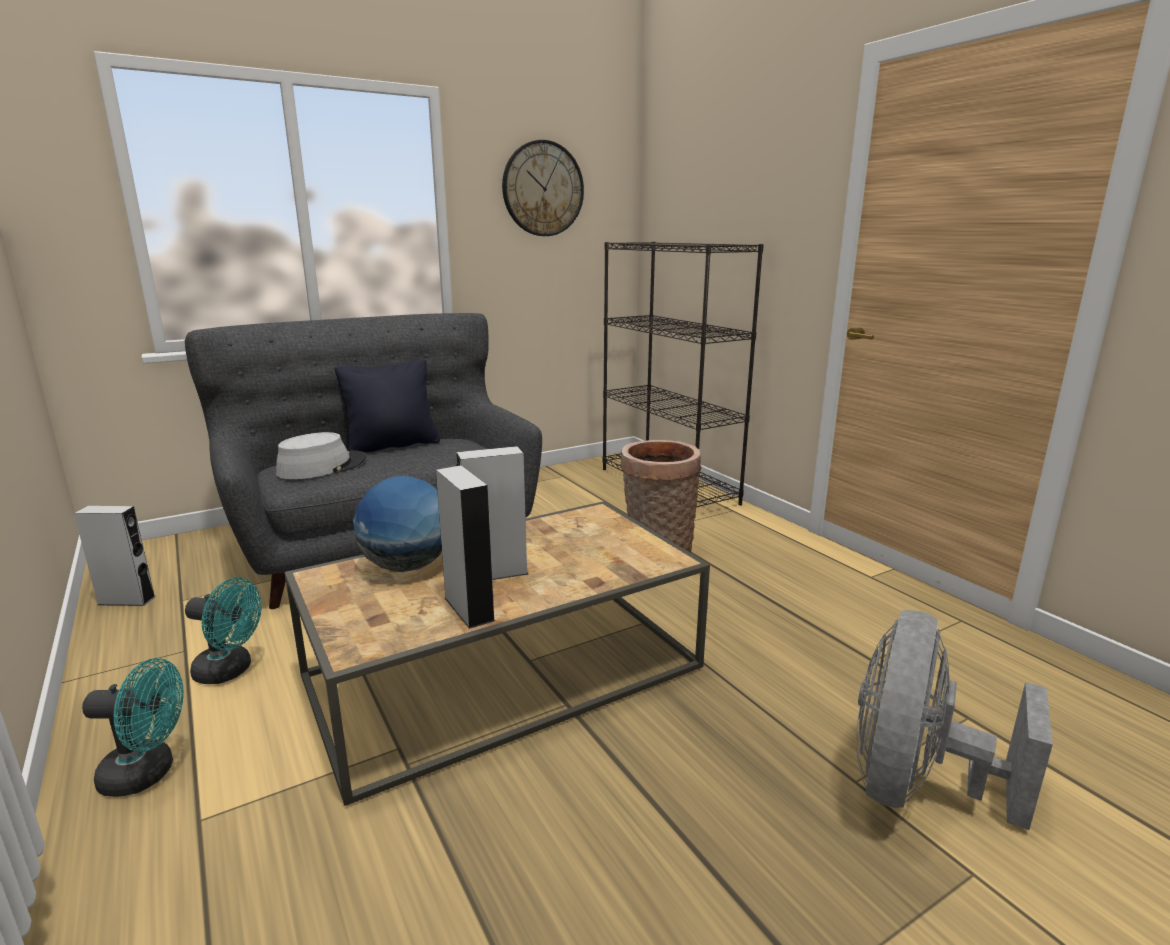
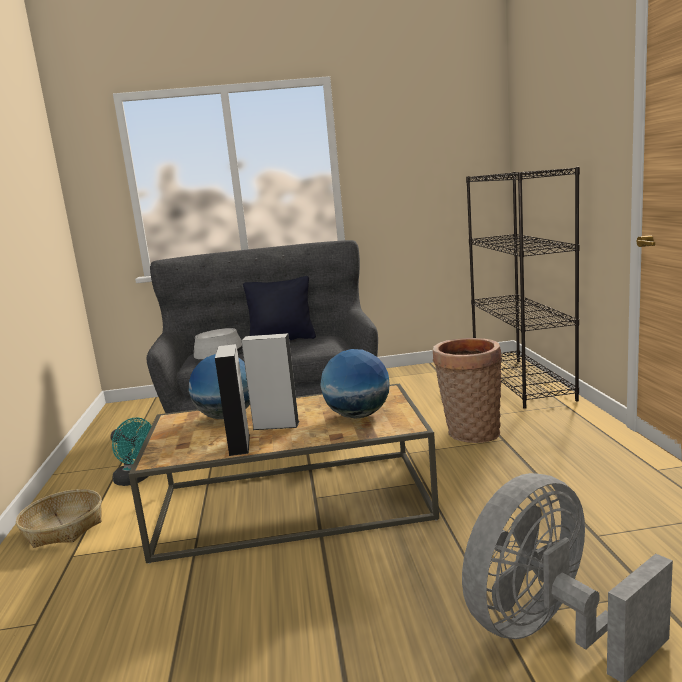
camera: 25 degrees right, 5 degrees down
grey speaker [74,506,156,606] -> none
turquoise fan [82,658,184,797] -> basket [16,489,102,548]
wall clock [502,140,584,236] -> none
none -> globe [320,349,389,418]

